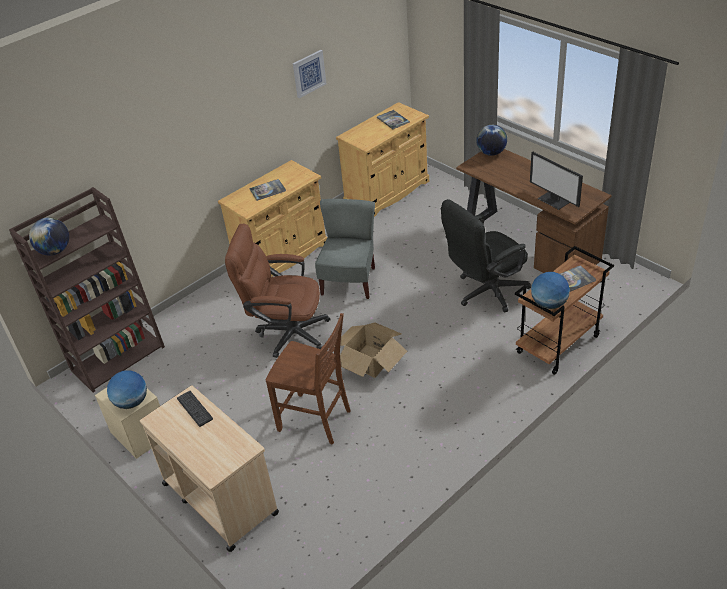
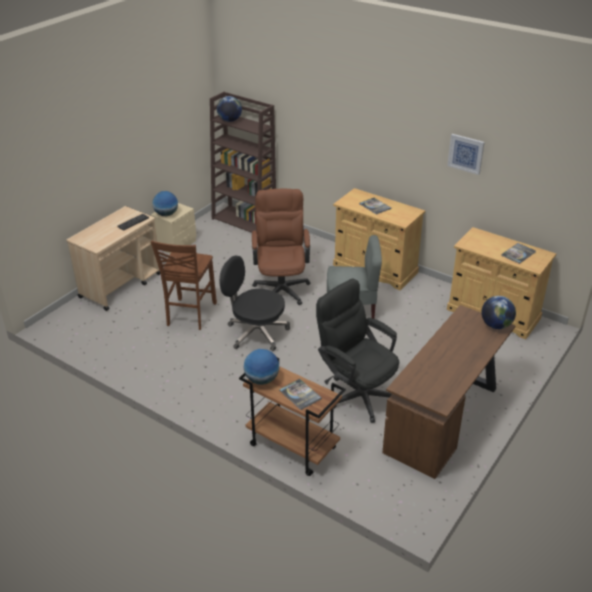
camera: 75 degrees right, 5 degrees down
cardboard box [340,323,407,378] -> black office chair [219,256,290,351]
monitor [530,152,583,210] -> none

